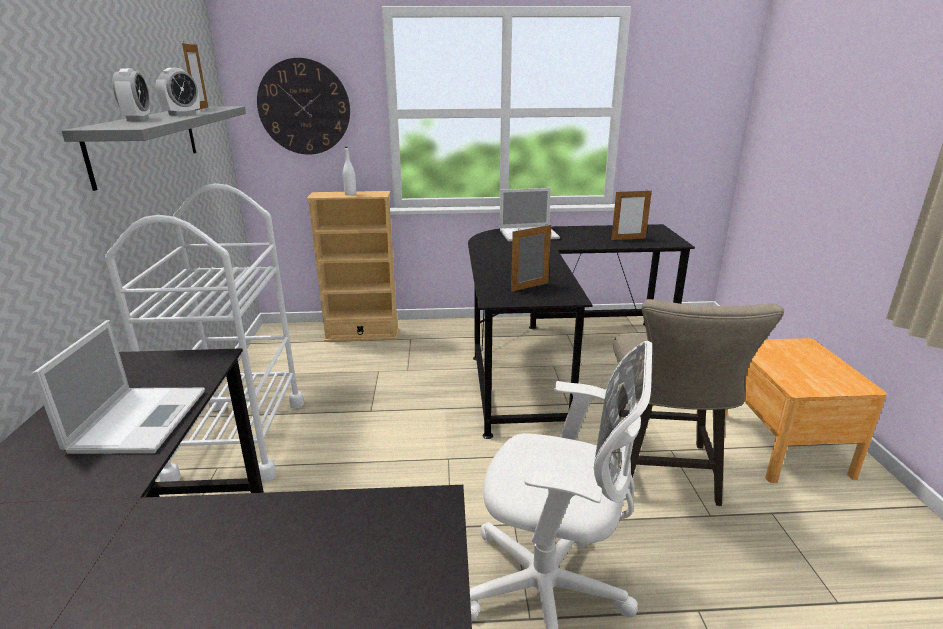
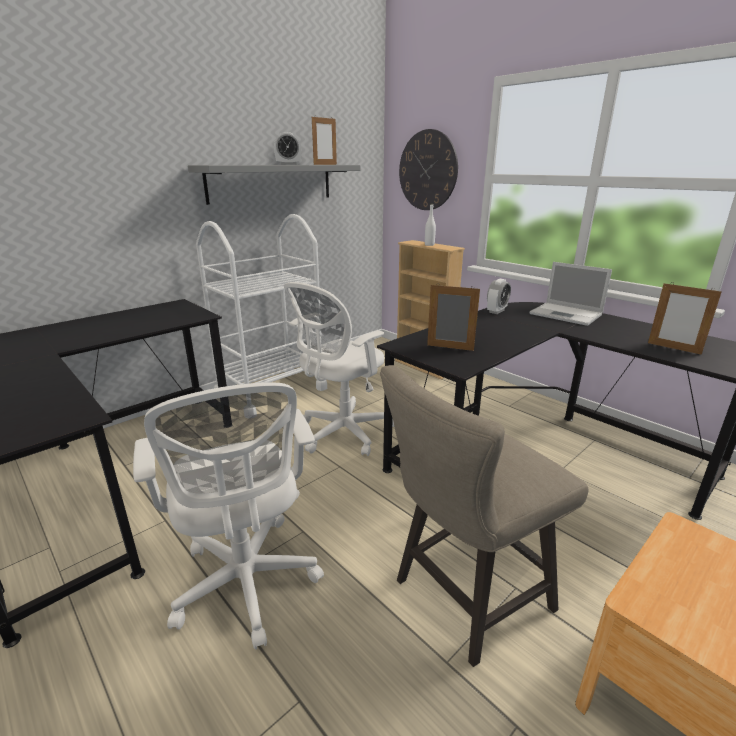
camera: 50 degrees right, 0 degrees up
laptop [32,320,205,454] -> none
alarm clock [112,68,150,121] -> alarm clock moved to [487,279,511,314]
none -> white office chair [284,282,394,456]

